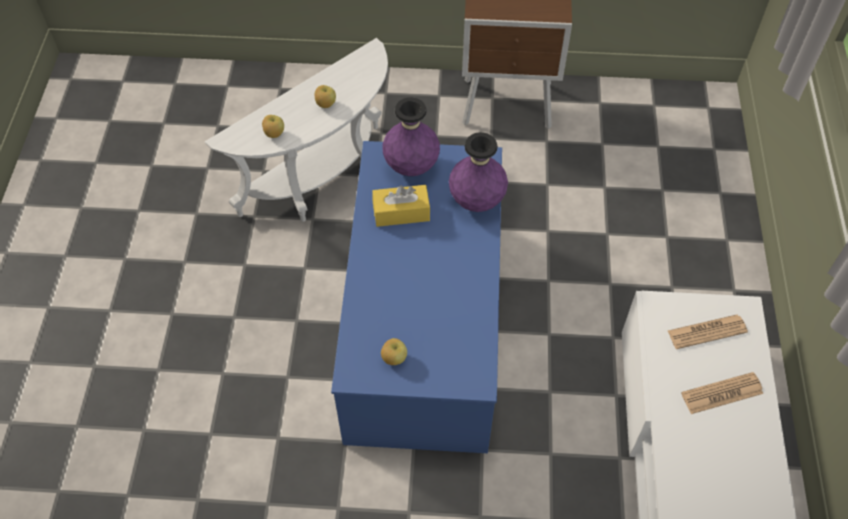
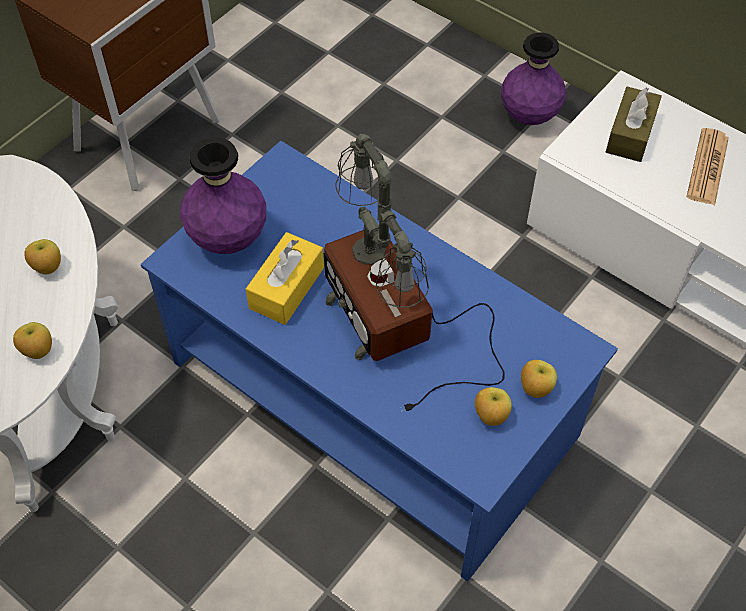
camera: 55 degrees left, 0 degrees up
purple vase [449,132,508,212] -> purple vase moved to [501,32,566,125]
newspaper [668,315,748,349] -> brown tissue box [606,87,662,162]
none -> table lamp [324,134,505,411]
none -> apple [521,360,557,398]

